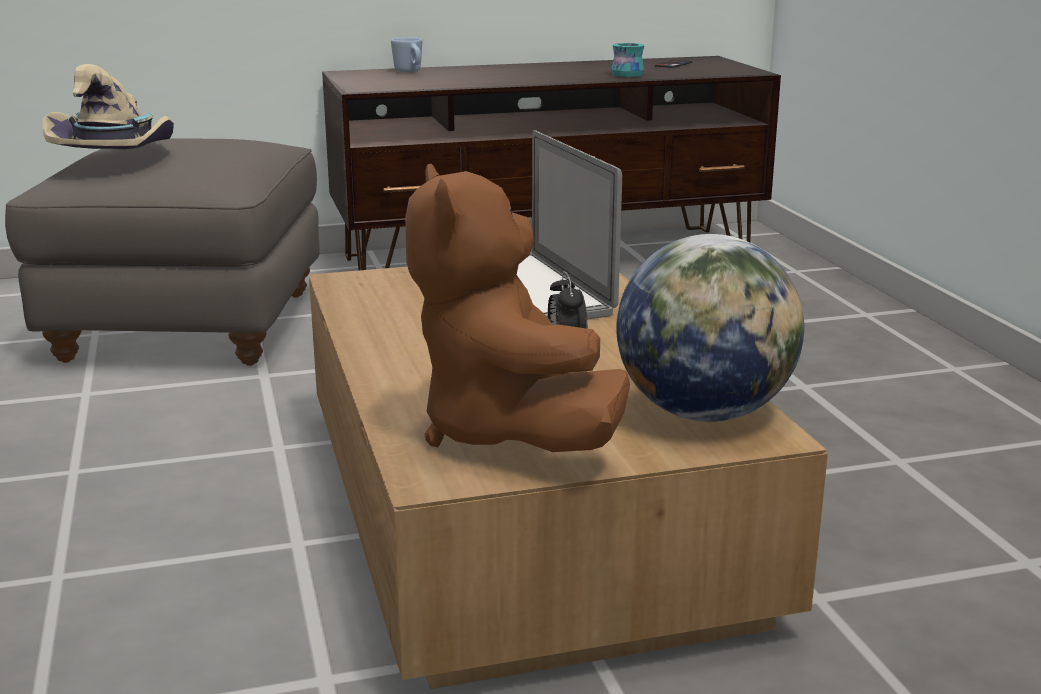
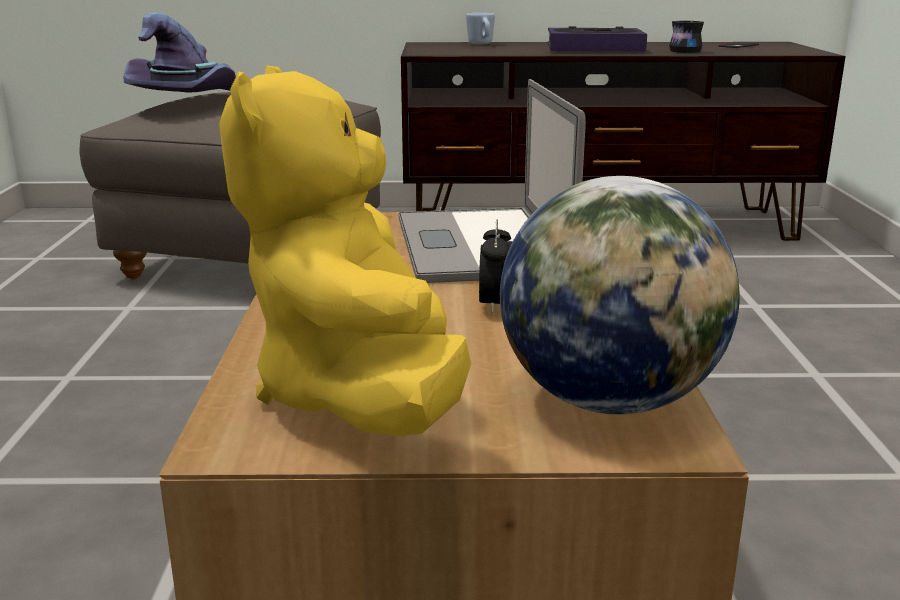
camera: 15 degrees right, 0 degrees up
beige hat [43,64,174,149] -> purple hat [123,12,236,93]
brown plush toy [405,164,630,452] -> yellow plush toy [219,65,471,436]
turquoise mug [611,43,644,77] -> black mug [669,21,704,53]
none -> book [547,26,647,52]

